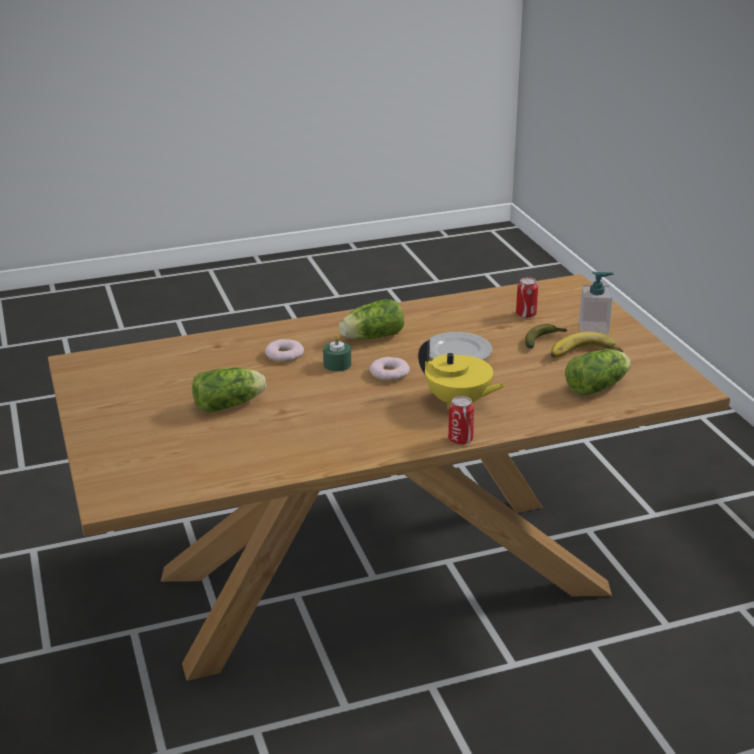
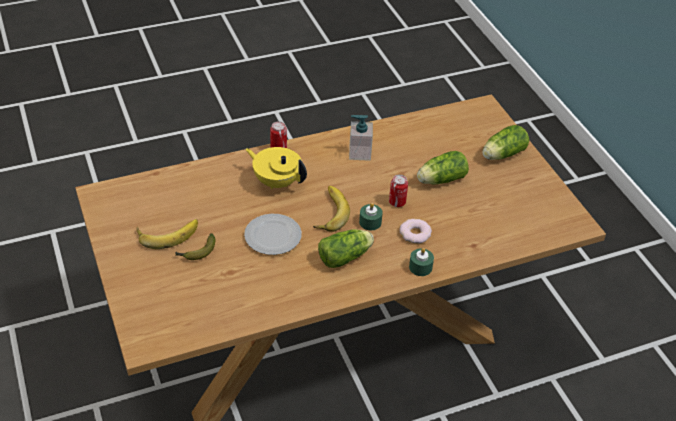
camera: 175 degrees right, 15 degrees up
donut [369,357,410,381] -> banana [313,186,350,232]
can [516,277,538,318] -> can moved to [389,175,408,207]
lettuce [565,349,631,395] -> lettuce moved to [482,125,529,160]
soap dispenser [579,272,614,334] -> soap dispenser moved to [349,115,373,161]
none -> green candle [409,248,434,276]

